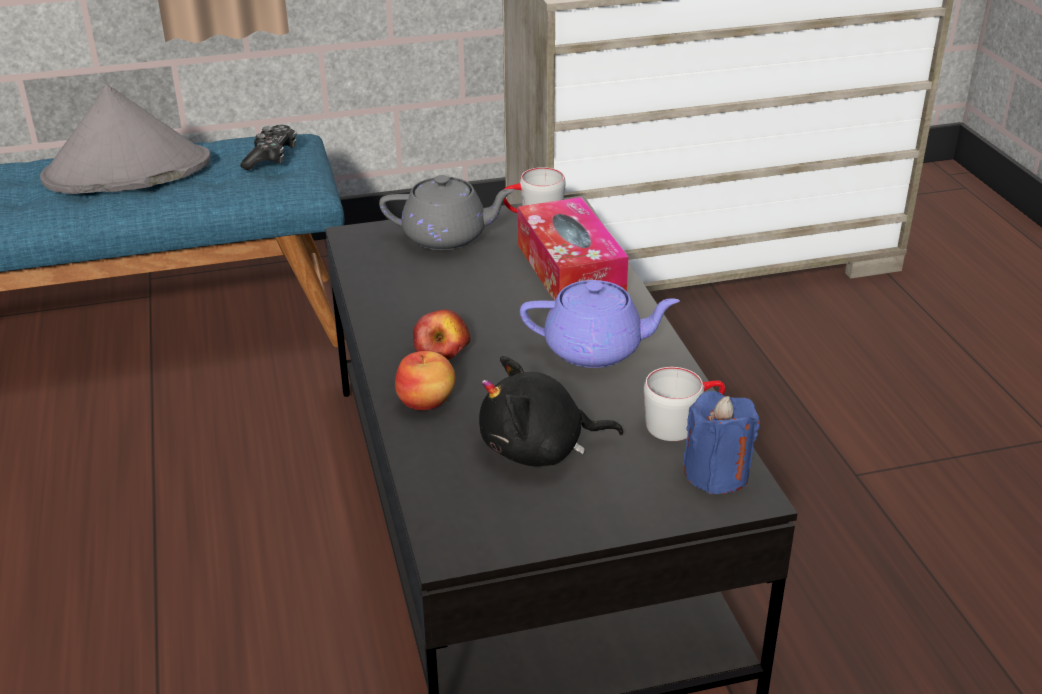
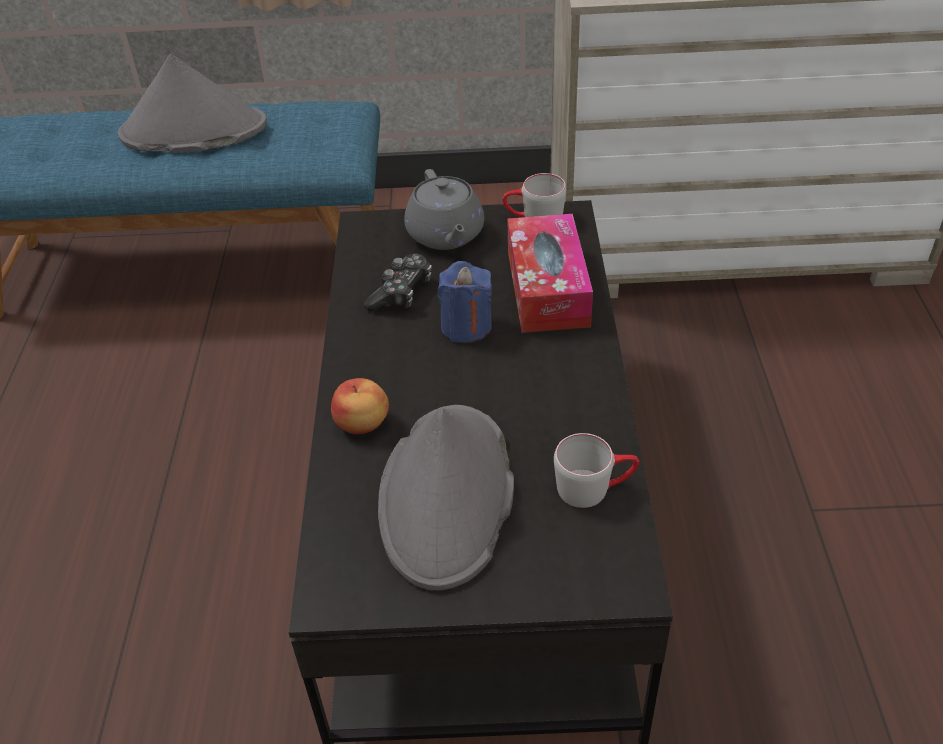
camera: 15 degrees right, 10 degrees up
game controller [240,125,297,170] -> game controller moved to [363,254,432,312]
grey teapot [379,175,516,250] -> grey teapot turned 60 degrees clockwise [404,169,484,250]
apple [413,310,471,359] -> none
black plush toy [479,356,623,467] -> grey hat [378,405,514,590]
purple teapot [520,280,680,368] -> none
blue candle [683,391,760,494] -> blue candle moved to [438,261,492,343]

